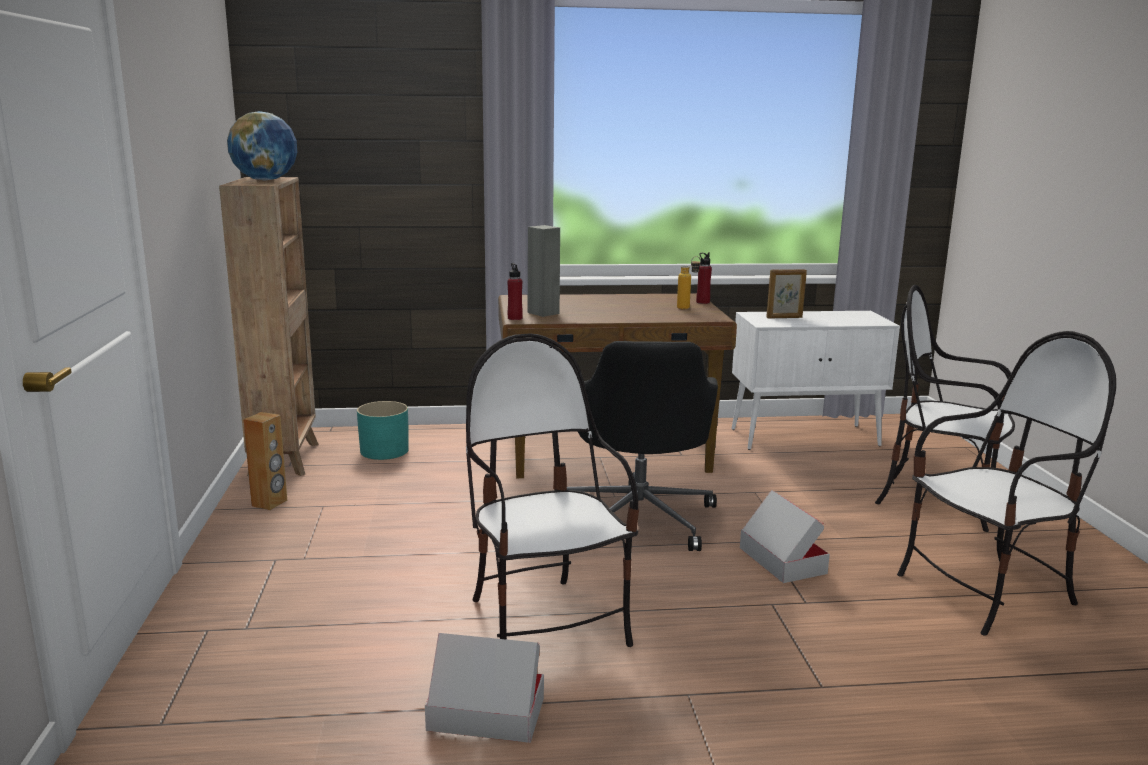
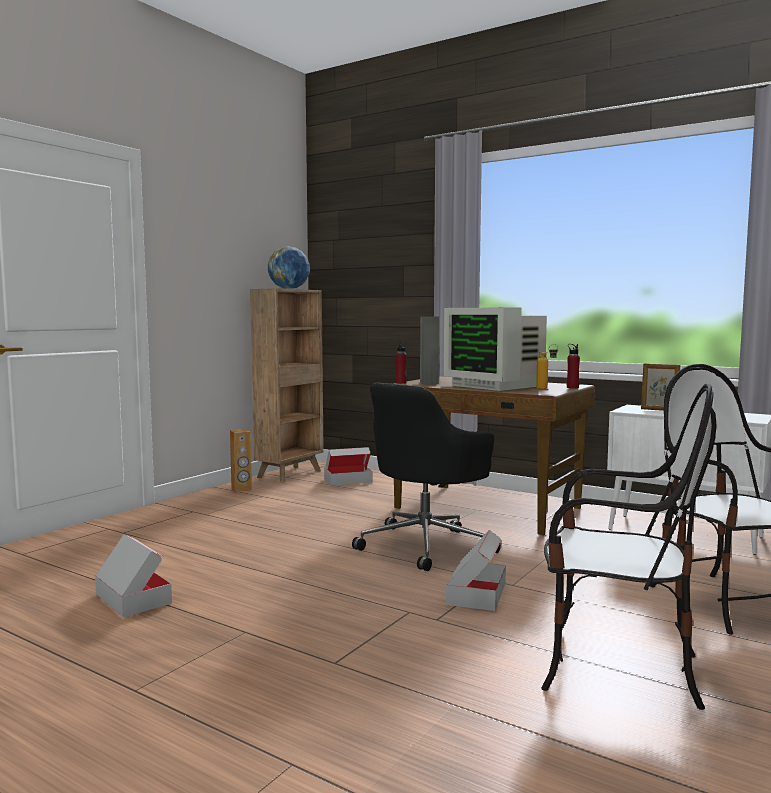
camera: 40 degrees right, 10 degrees down
turquoise planter [357,401,409,460] -> cardboard box [324,447,373,485]
chair [466,333,639,647] -> none
none -> monitor [444,307,547,391]

